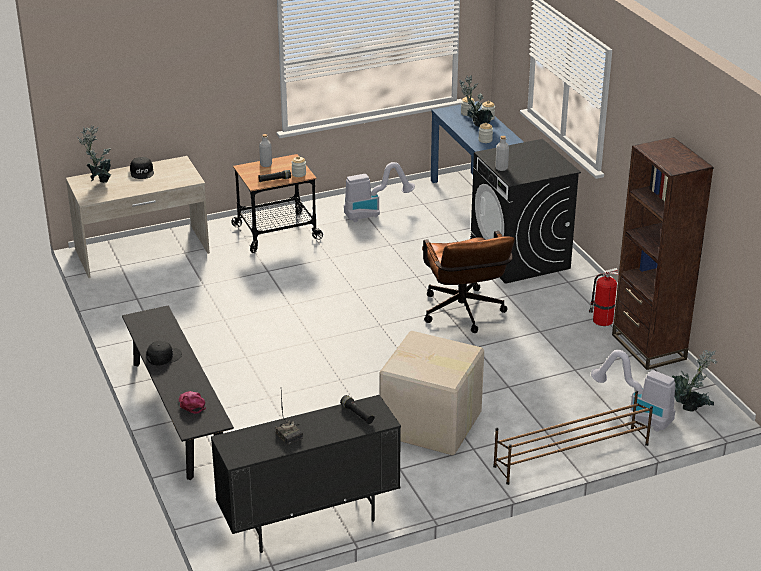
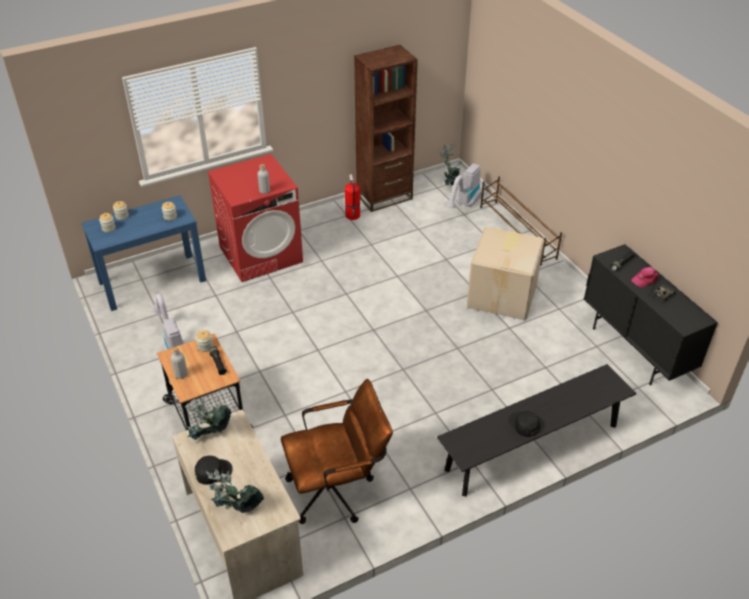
camera: 95 degrees left, 10 degrees up
pink cap [179,391,206,414] -> pink cap moved to [631,267,659,288]
brown office chair [422,231,515,333] -> brown office chair moved to [281,379,393,524]
potted plant [459,75,493,127] -> potted plant moved to [185,397,232,440]
black washing machine [471,139,581,284] -> red washing machine [208,154,303,282]

